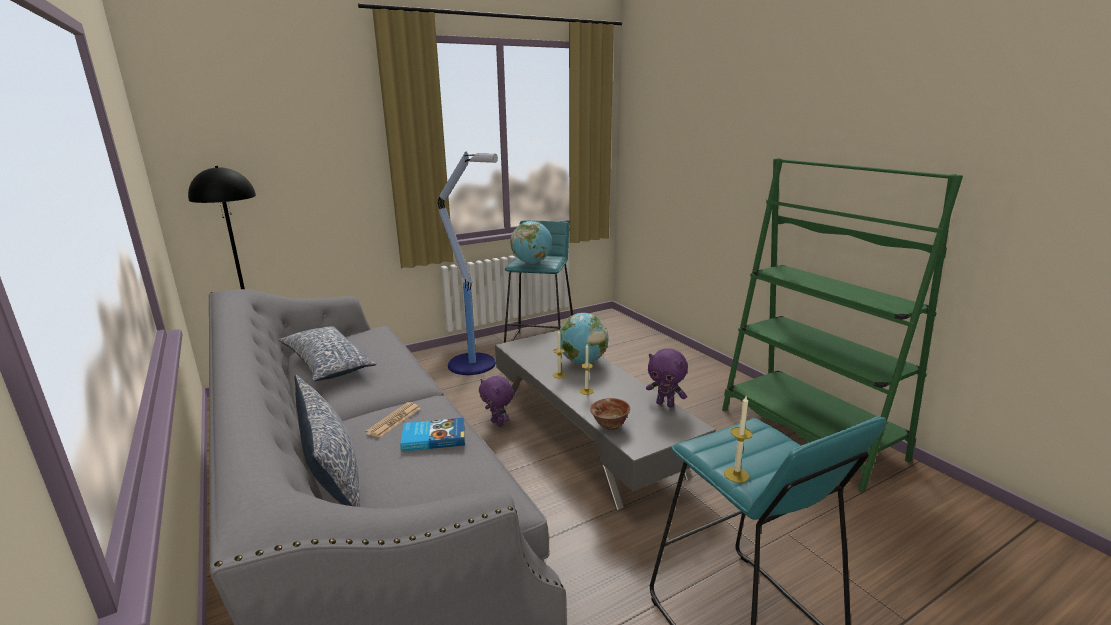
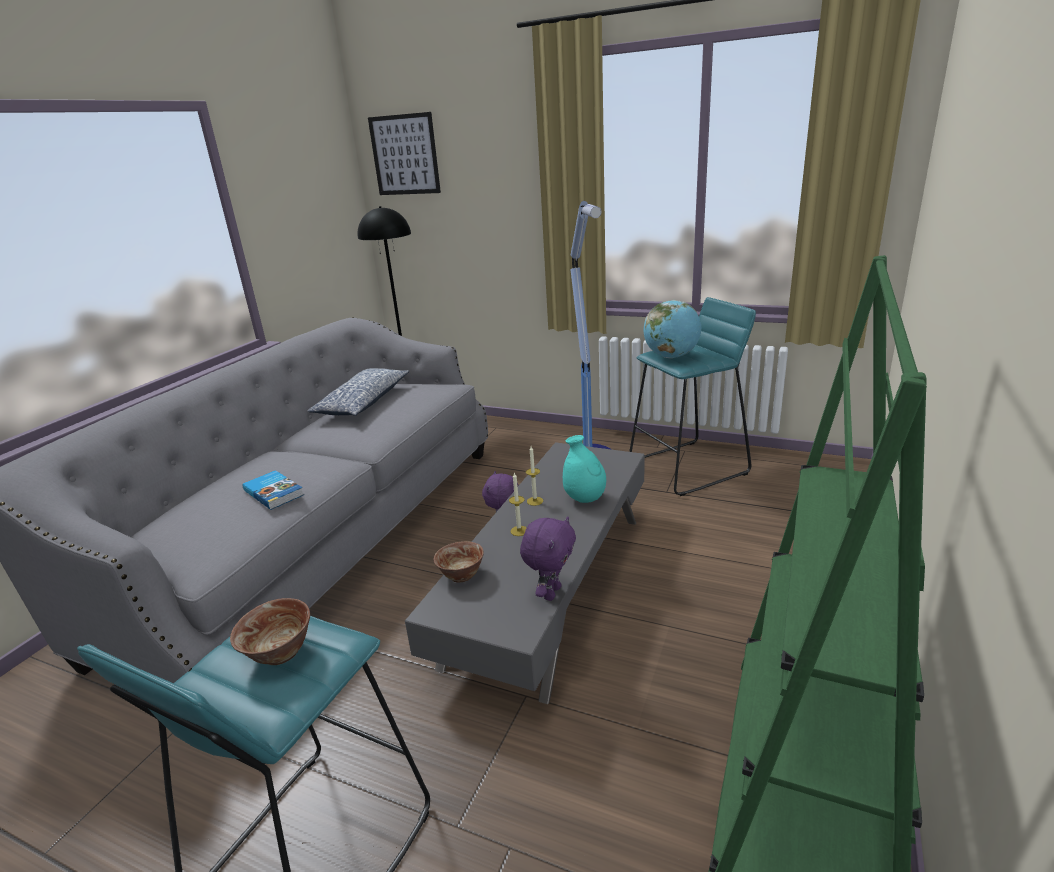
camera: 55 degrees right, 5 degrees up
pillow [295,375,360,507] -> none
newspaper [365,402,421,438] -> none
globe [559,313,608,364] -> turquoise vase [563,435,606,503]
purple plush toy [646,348,688,408] -> purple plush toy turned 150 degrees counterclockwise [520,516,576,601]
candle [724,396,753,483] -> none
none -> bowl [230,598,310,665]
none -> picture [368,112,441,195]

